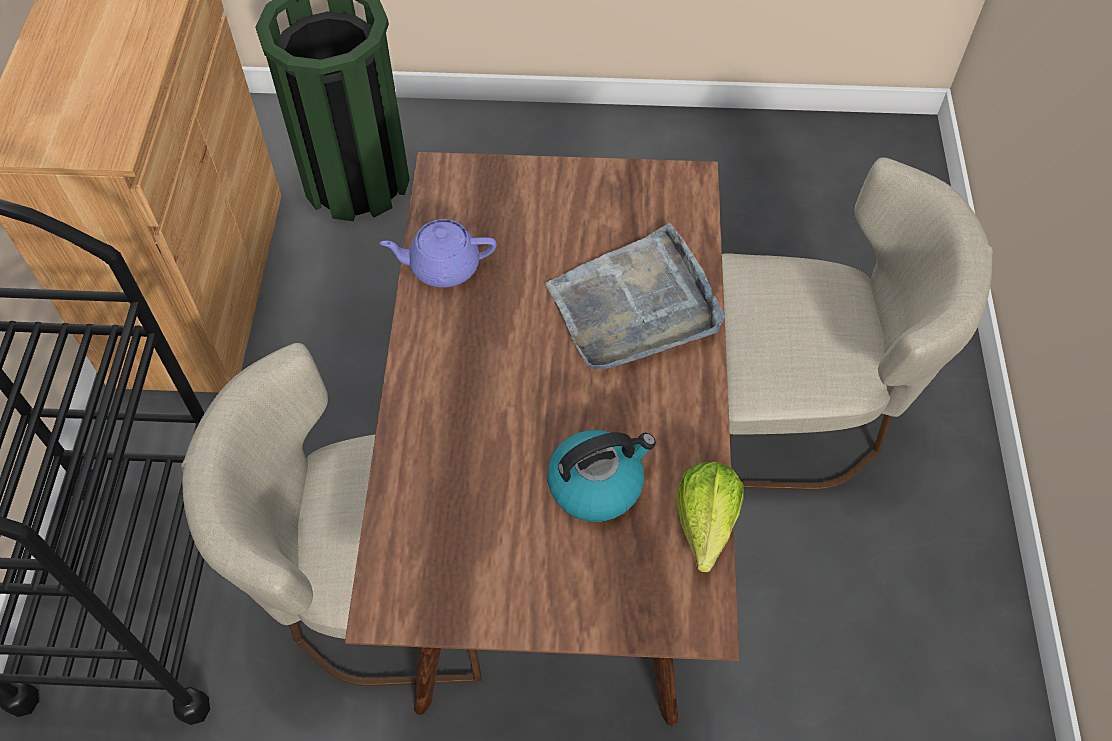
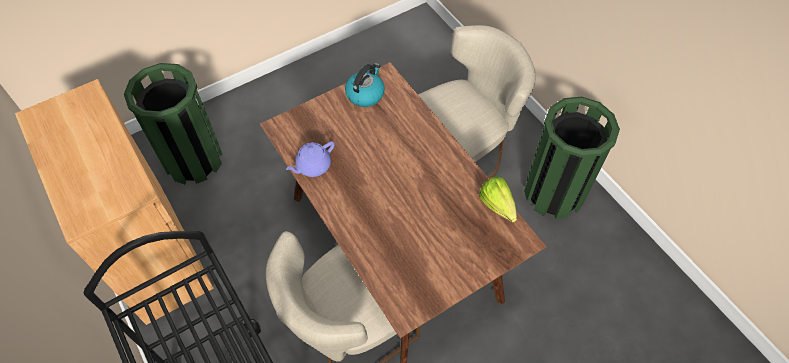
camera: 35 degrees left, 0 degrees up
grey tray [545,223,725,369] -> none
kettle [547,430,656,522] -> kettle moved to [345,63,385,107]
none -> green trash can [524,97,620,219]

